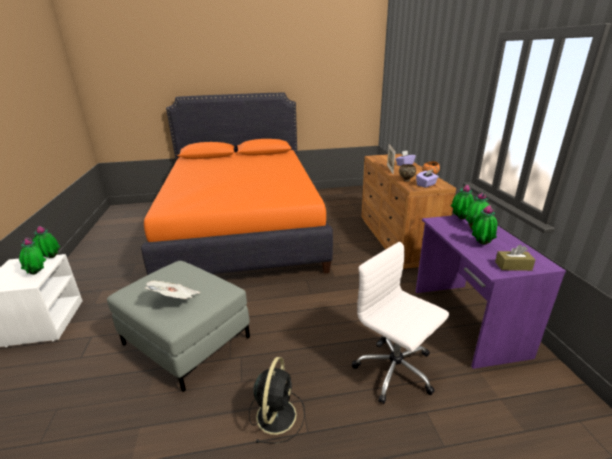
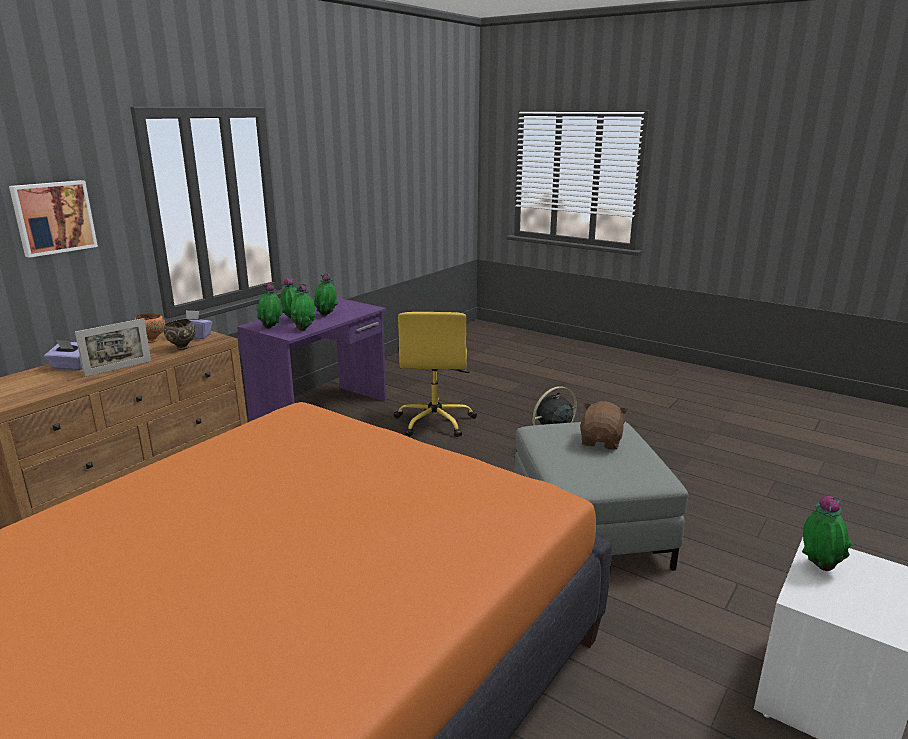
camera: 135 degrees left, 5 degrees down
potted plant [33,226,60,258] -> potted plant moved to [291,283,316,331]
newspaper [145,281,200,299] -> brown plush toy [580,402,628,450]
white office chair [352,242,449,404] -> yellow office chair [394,312,477,437]
brown tissue box [495,245,536,271] -> none
none -> picture [9,180,98,258]

